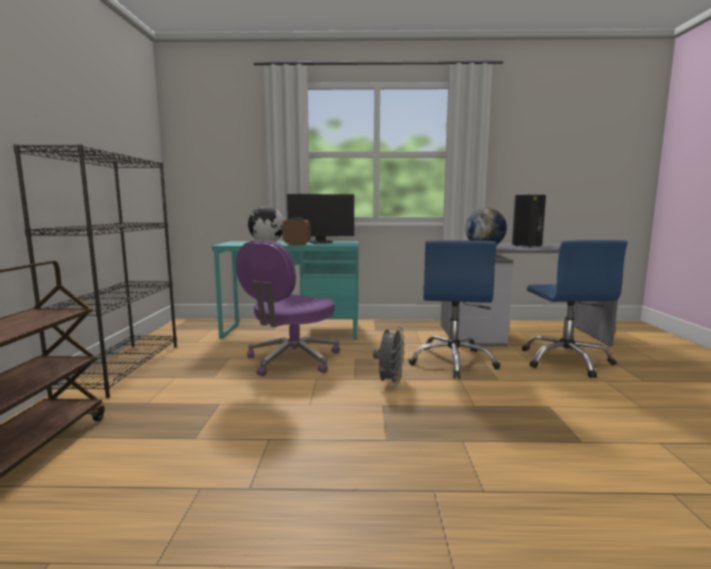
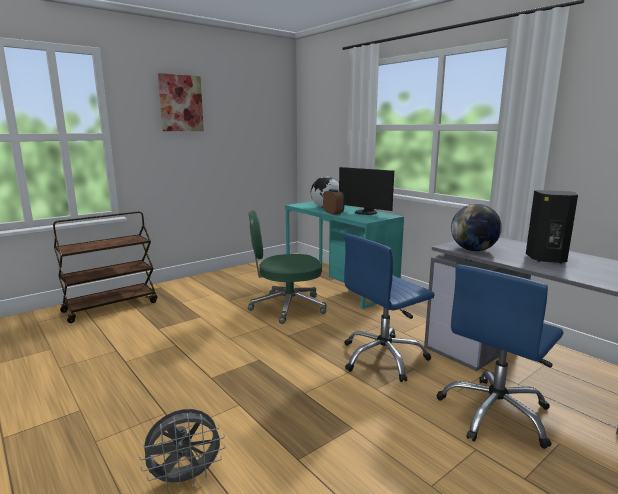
camera: 50 degrees right, 5 degrees up
black bookcase [13,144,177,398] -> none
purple office chair [236,240,340,376] -> green office chair [248,211,327,324]
grey fan [373,327,405,386] -> grey fan moved to [139,409,225,489]
none -> picture [158,73,204,131]

